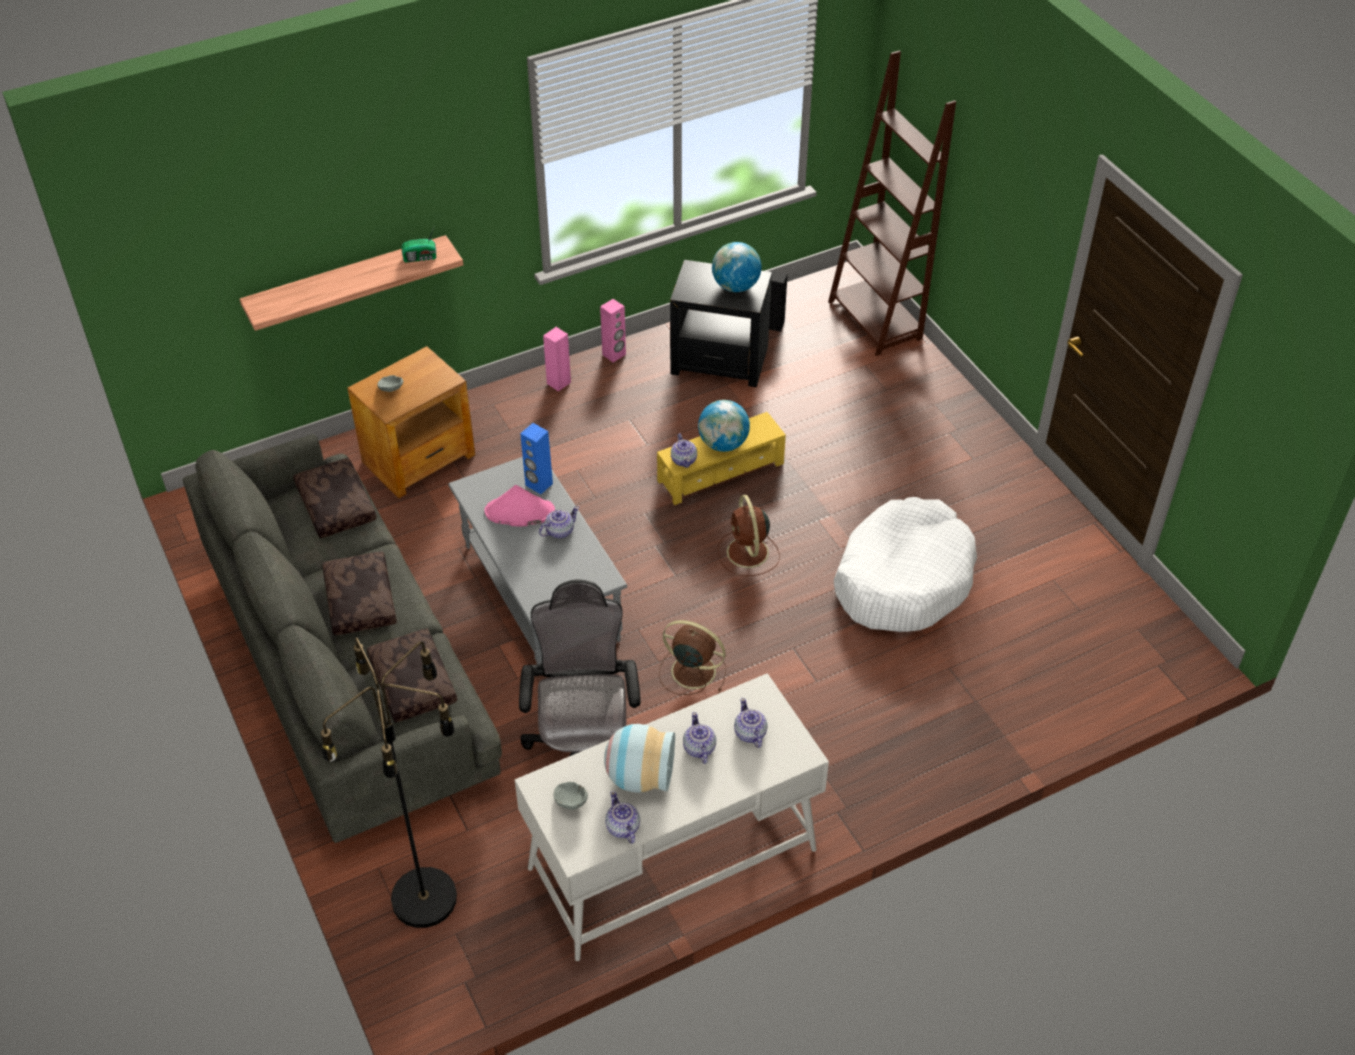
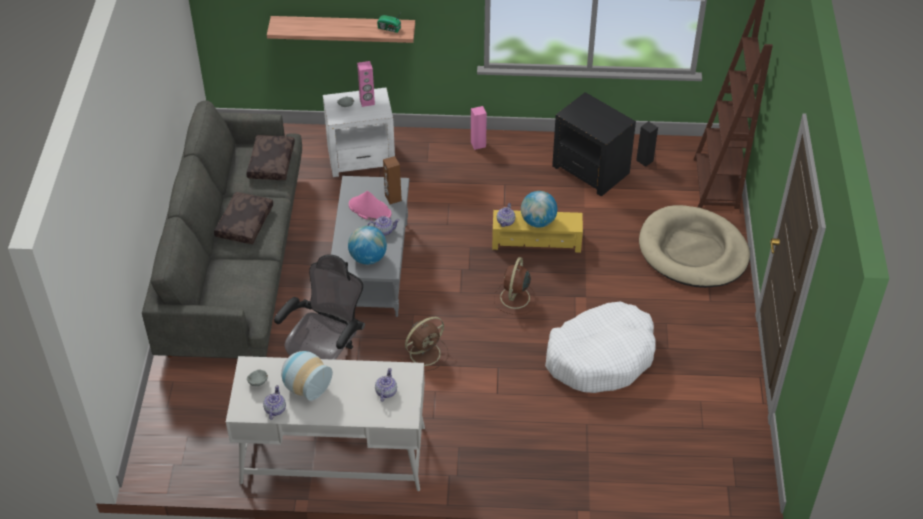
camera: 30 degrees right, 0 degrees up
floor lamp [321,637,457,928] -> none
brown side table [347,346,475,498] -> white side table [323,88,395,177]
brown pillow [367,628,457,723] -> none
blue speaker [520,423,553,494] -> brown speaker [383,156,402,204]
pink speaker [600,299,626,362] -> pink speaker moved to [357,61,375,107]
brown fan [659,620,726,695] -> brown fan turned 90 degrees clockwise [401,317,449,371]
teapot [683,712,716,764] -> none
globe [712,242,761,292] -> globe moved to [348,226,387,265]
none -> beige dog bed [639,205,750,288]

